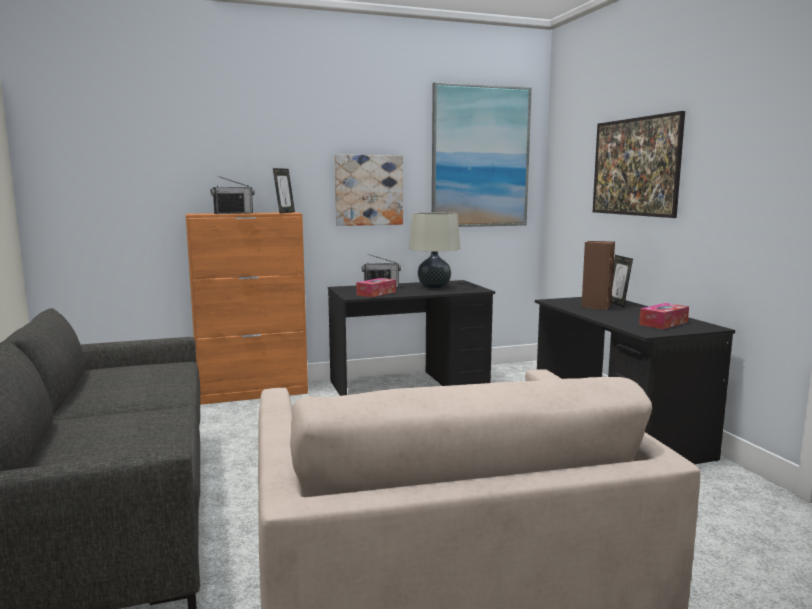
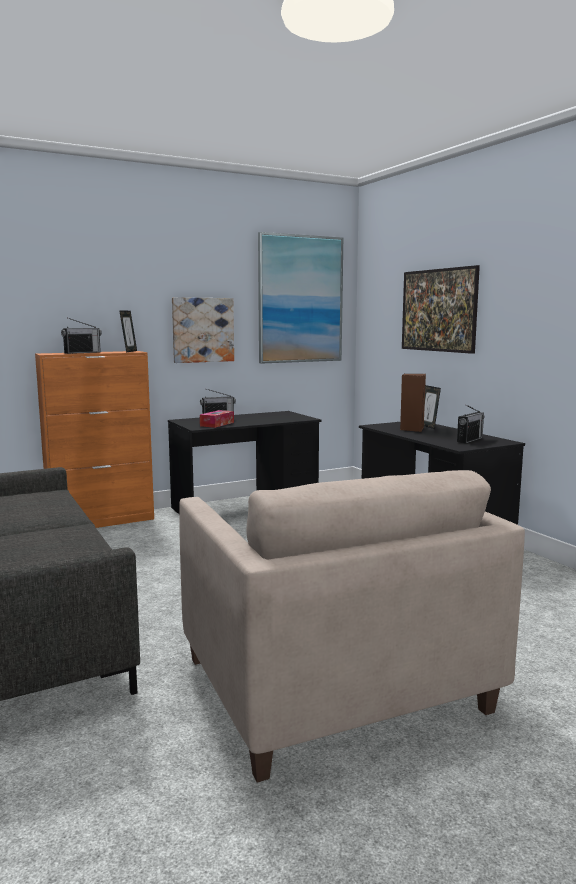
camera: 10 degrees left, 0 degrees up
beige table lamp [409,212,461,289] -> none
tissue box [639,303,689,329] -> radio [457,405,485,443]

